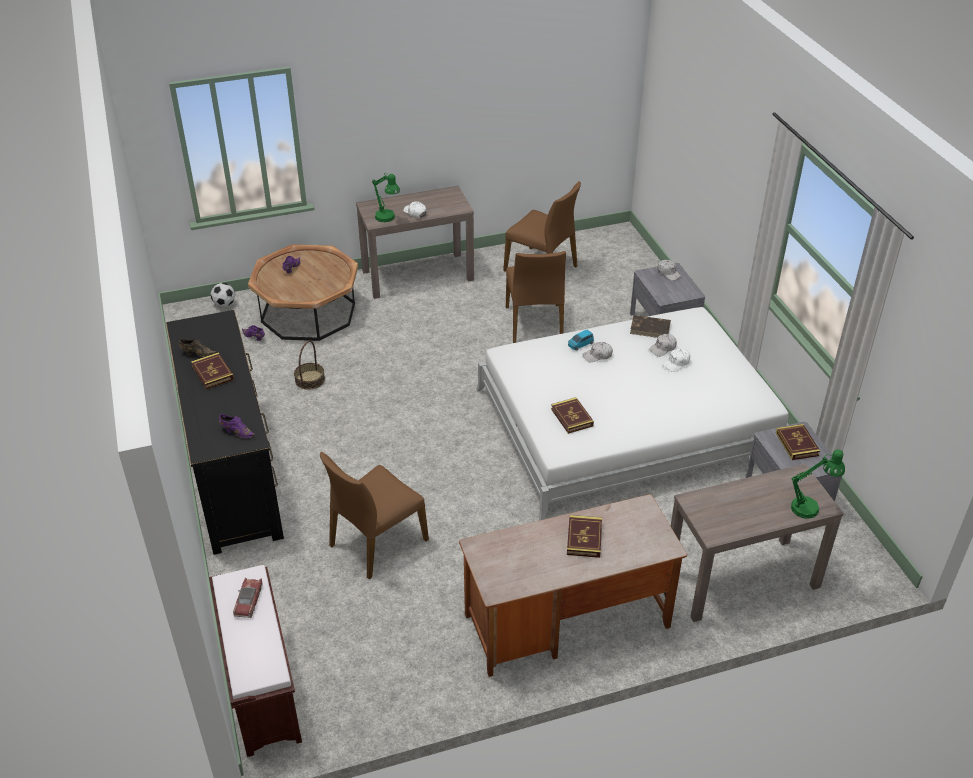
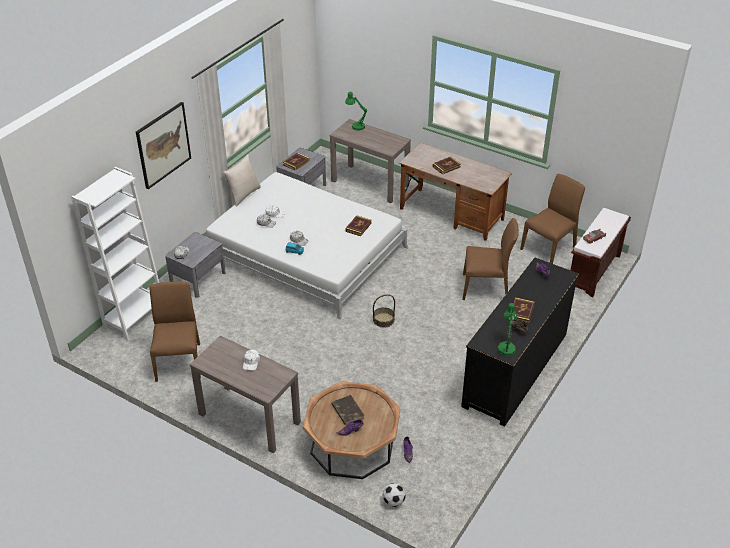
camera: 130 degrees left, 0 degrees up
basket [294,340,325,390] -> basket moved to [373,294,395,328]
green table lamp [372,174,400,222] -> green table lamp moved to [498,303,517,356]
brown chair [506,251,566,343] -> brown chair moved to [520,174,585,264]
brown book [630,315,671,338] -> brown book moved to [331,395,365,426]
none -> white bookcase [71,167,159,340]
none -> picture [136,102,191,189]
none -> beige pillow [223,154,261,207]

